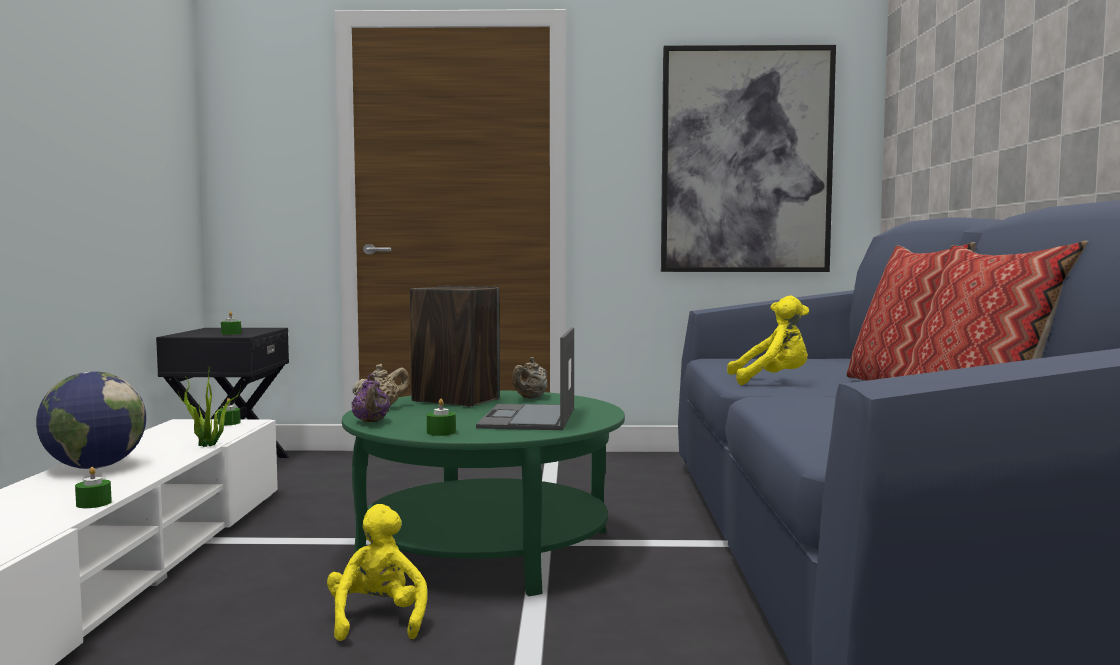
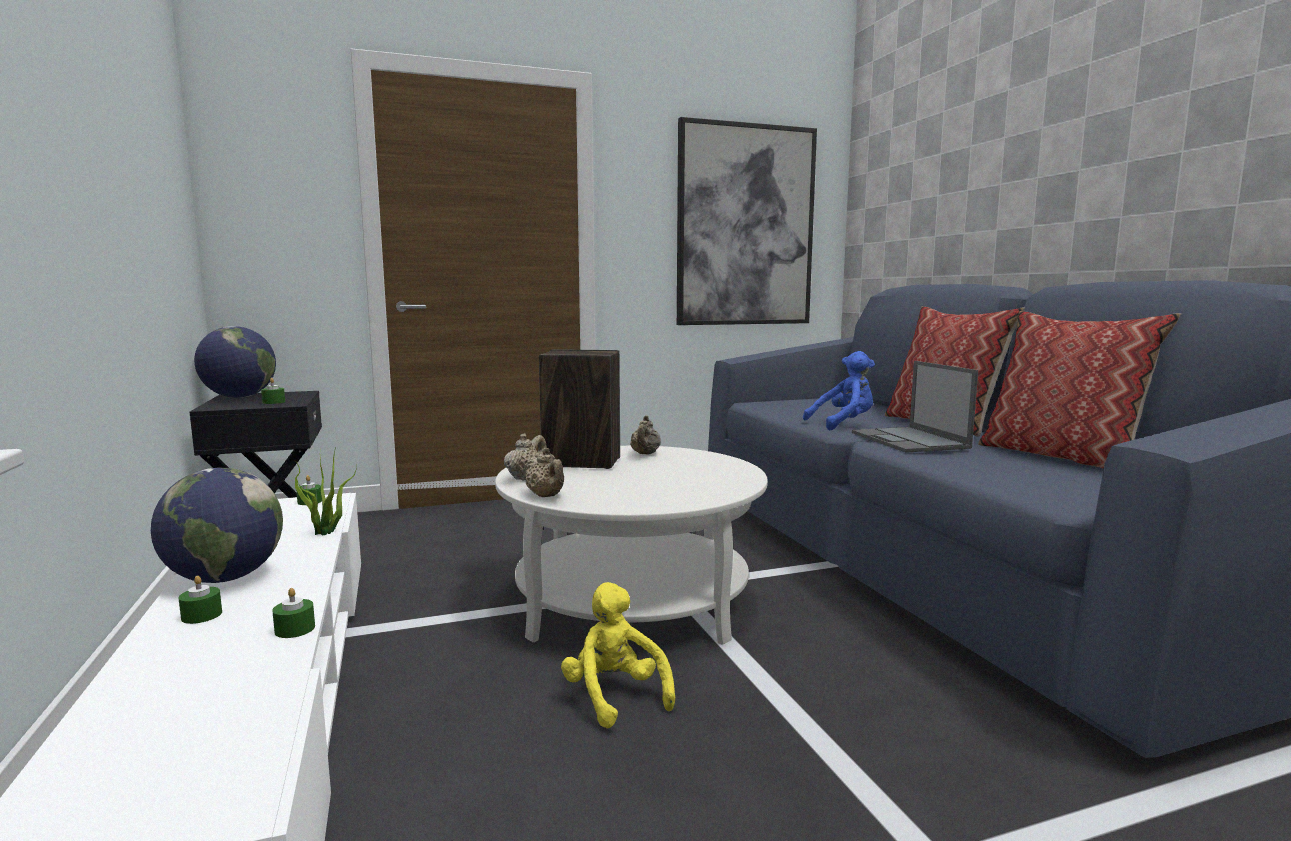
camera: 20 degrees left, 5 degrees up
green coffee table [342,390,625,596] -> white coffee table [495,446,768,645]
purple teapot [351,374,390,422] -> beige teapot [525,448,564,497]
green candle [427,399,456,436] -> green candle moved to [179,576,222,624]
laptop [476,328,574,430] -> laptop moved to [852,361,978,453]
yellow plush toy [727,296,809,385] -> blue plush toy [803,351,875,431]
none -> globe [194,326,276,398]

